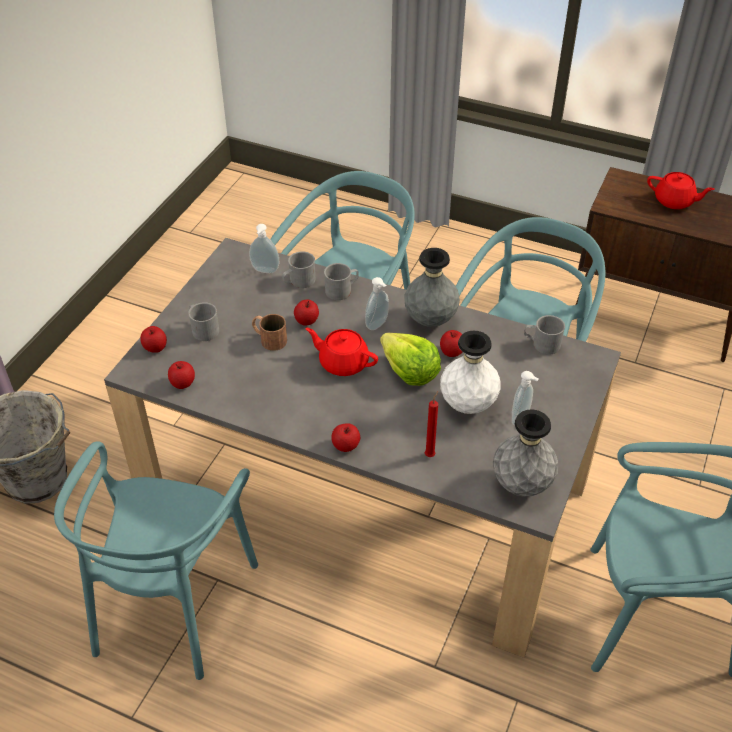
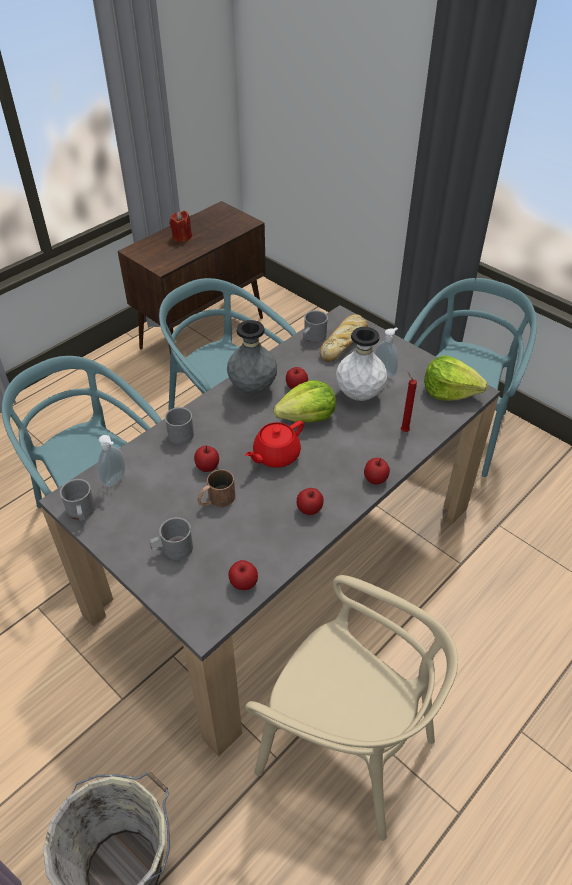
camera: 70 degrees left, 0 degrees up
turquoise chair [54,441,258,680] -> beige chair [245,575,458,841]
apple [140,326,167,353] -> apple moved to [297,488,324,515]
grey mug [282,251,315,288] -> grey mug moved to [60,479,95,521]
soap dispenser [365,277,389,330] -> none
grey vase [493,409,558,497] -> lettuce [424,355,488,401]
red teapot [647,172,715,209] -> red candle [169,211,192,243]
none -> bread [319,314,368,362]

